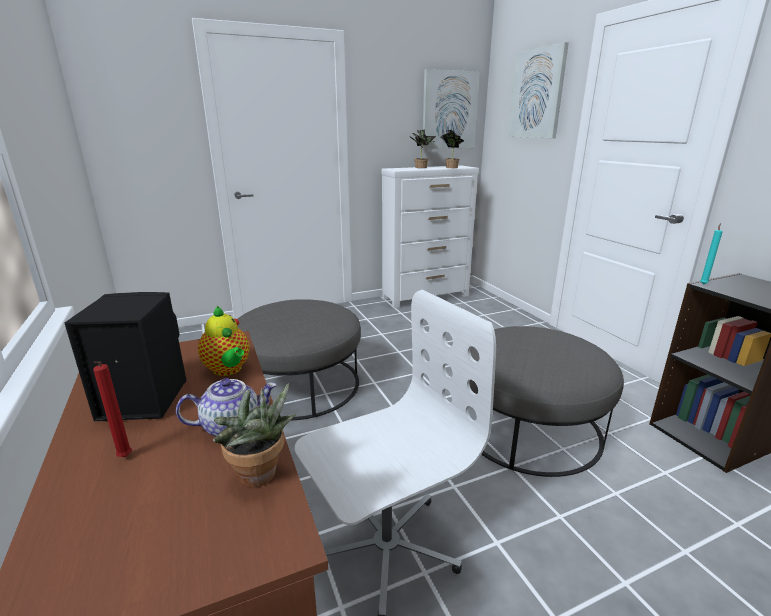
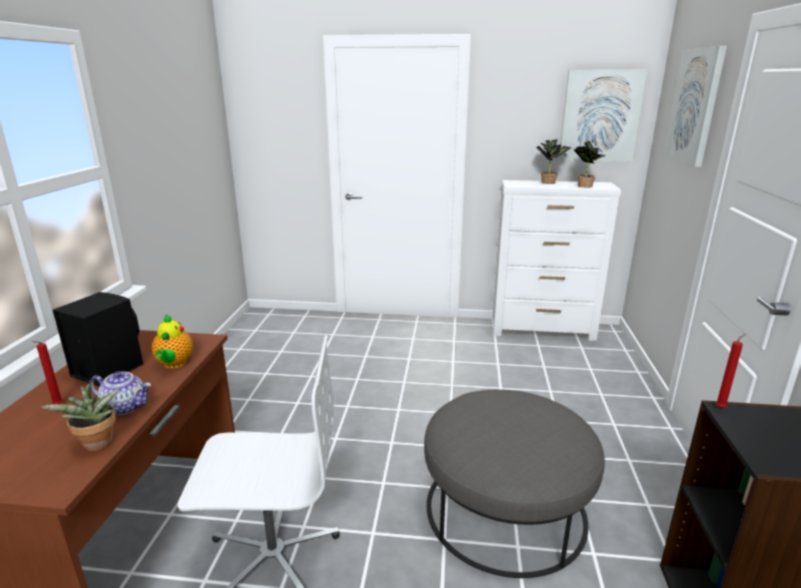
camera: 30 degrees right, 0 degrees up
grey ottoman [237,299,361,420] -> none
turquoise candle [700,223,723,285] -> red candle [716,334,746,408]

